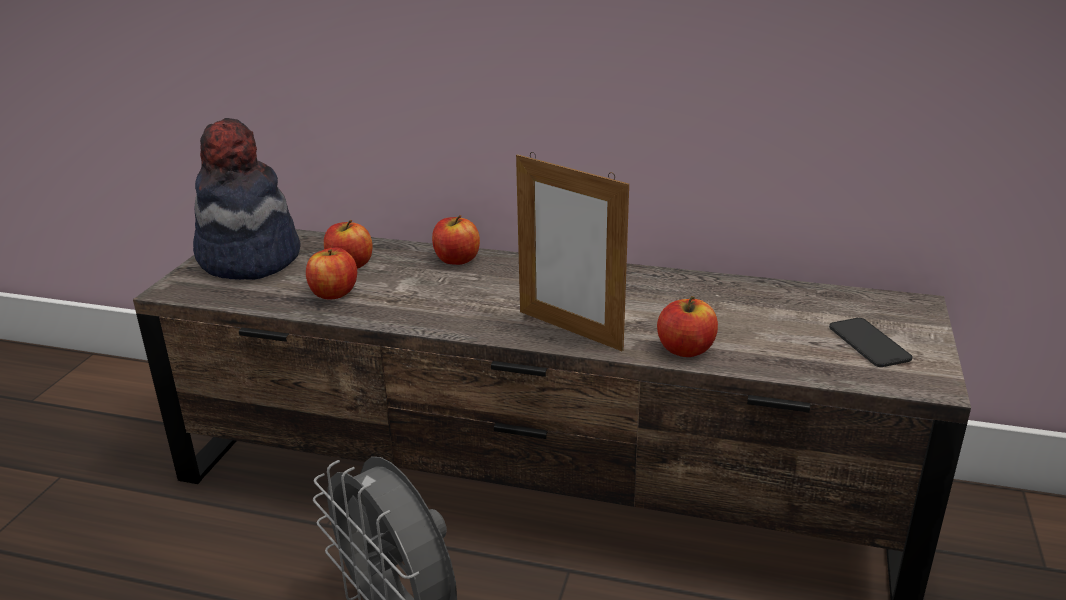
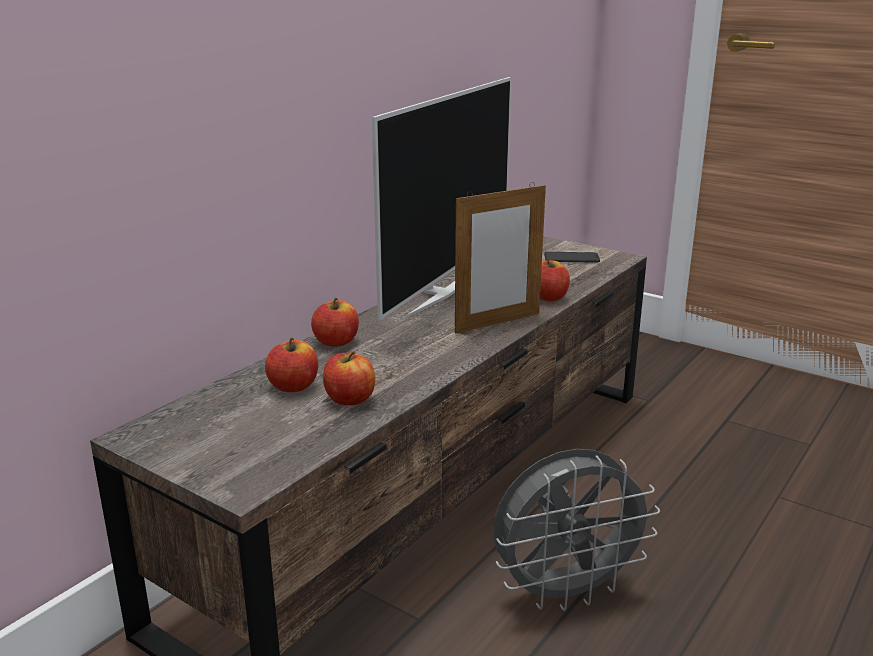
camera: 70 degrees left, 5 degrees down
hat [193,118,301,280] -> none
none -> television [372,77,511,320]

